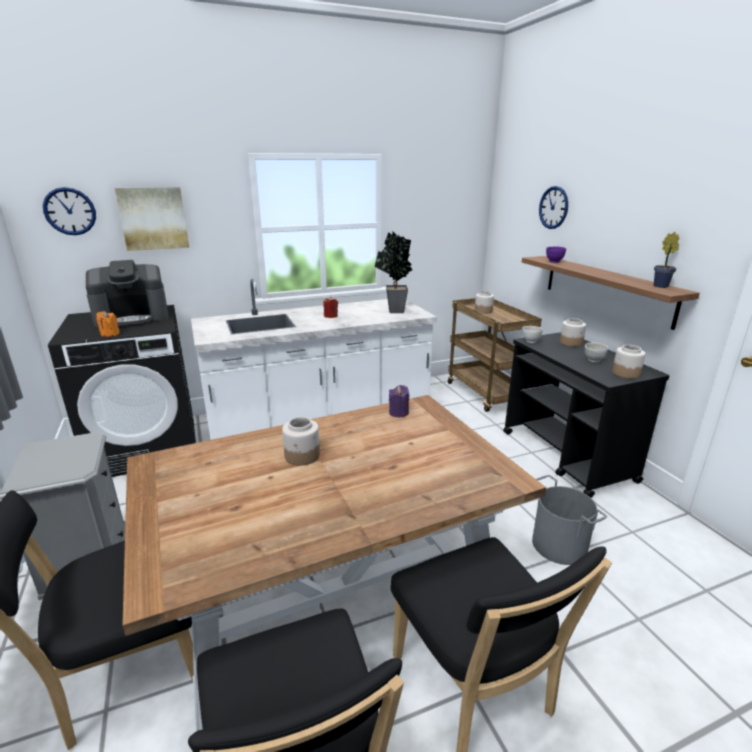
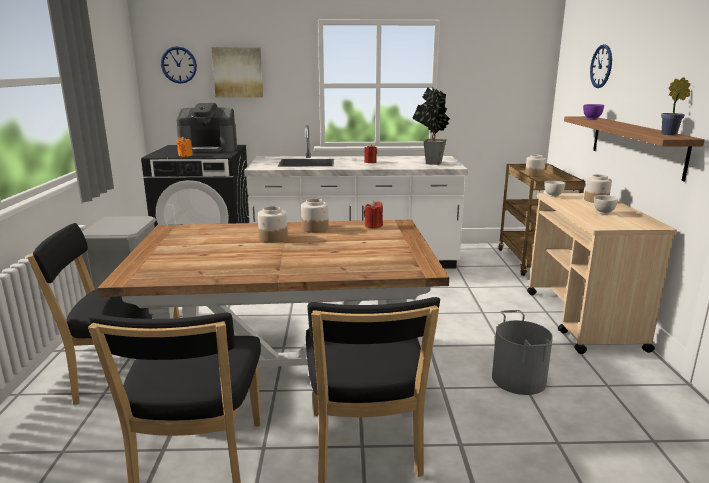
camera: 20 degrees right, 5 degrees down
purple candle [389,385,409,417] -> red candle [364,201,383,229]
black cart [503,332,670,498] -> beige cart [527,193,677,354]
jar [612,345,646,379] -> jar moved to [301,198,329,233]

